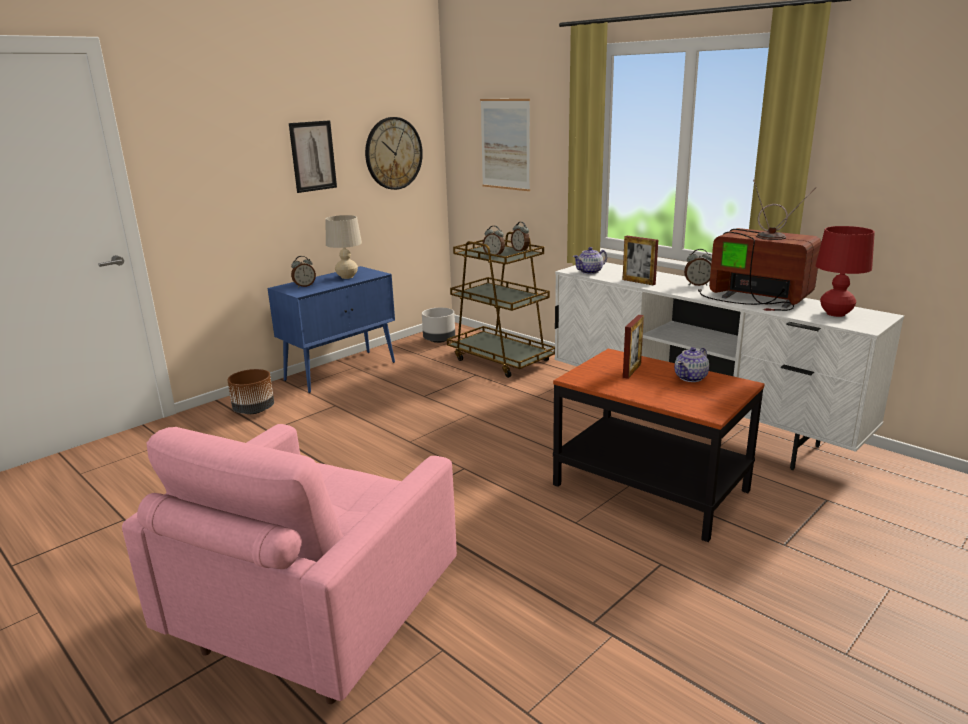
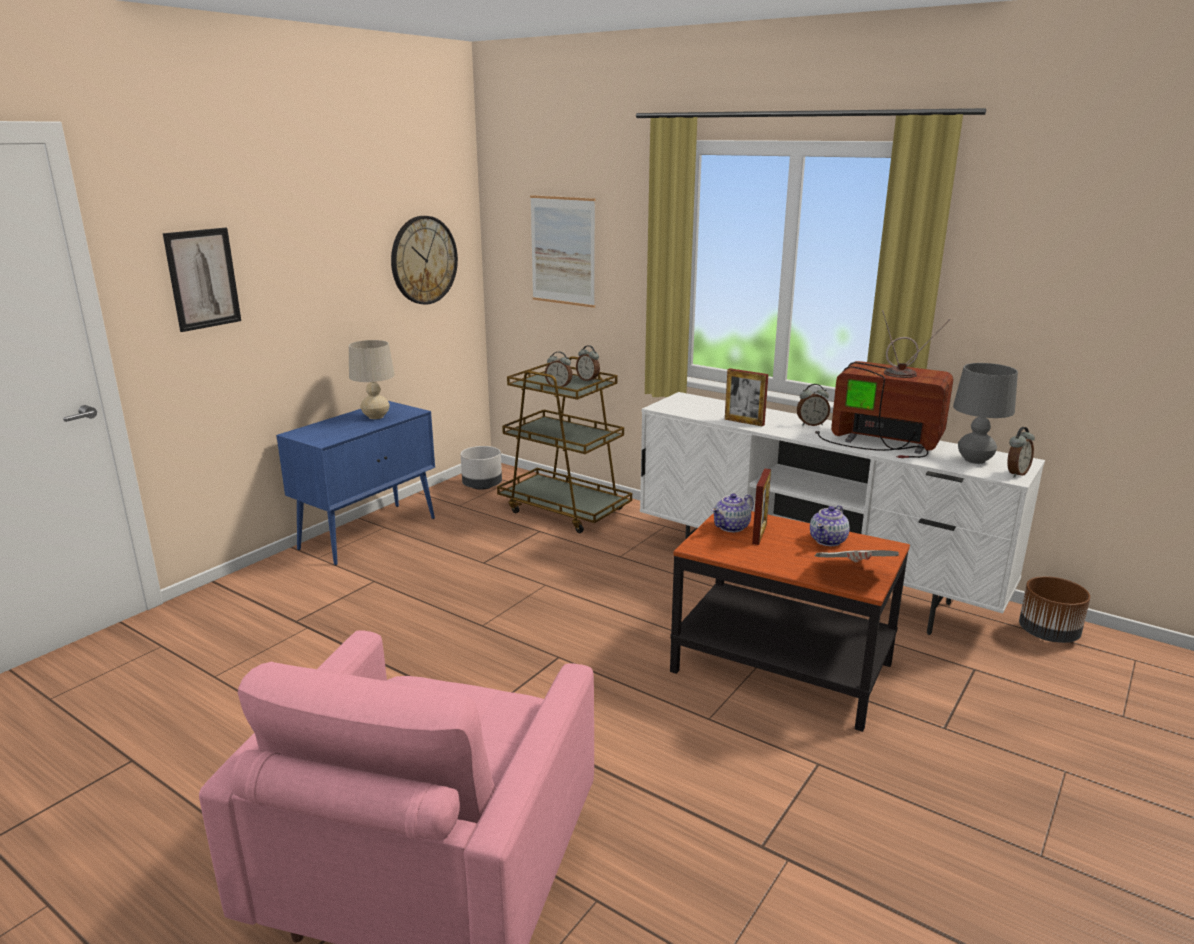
camera: 10 degrees left, 0 degrees up
brown planter [227,369,274,414] -> brown planter moved to [1019,576,1090,643]
picture [289,120,337,193] -> picture moved to [163,228,241,332]
alarm clock [291,256,316,288] -> alarm clock moved to [1007,427,1035,478]
teapot [573,247,607,274] -> teapot moved to [711,493,754,532]
red table lamp [815,226,875,317] -> grey table lamp [953,363,1018,464]
none -> newspaper [814,550,899,563]

